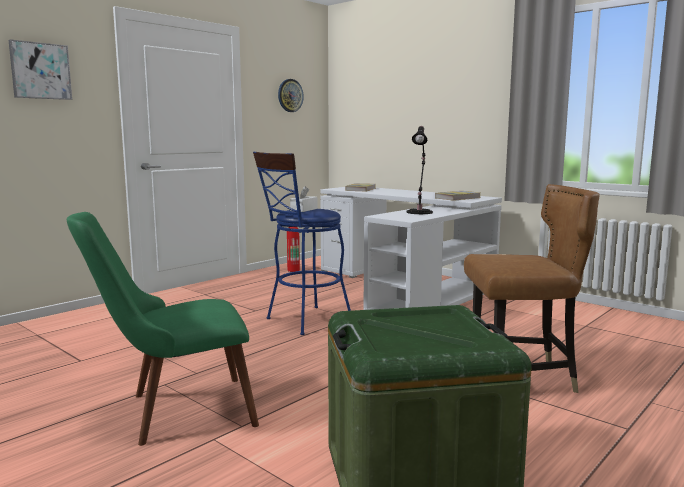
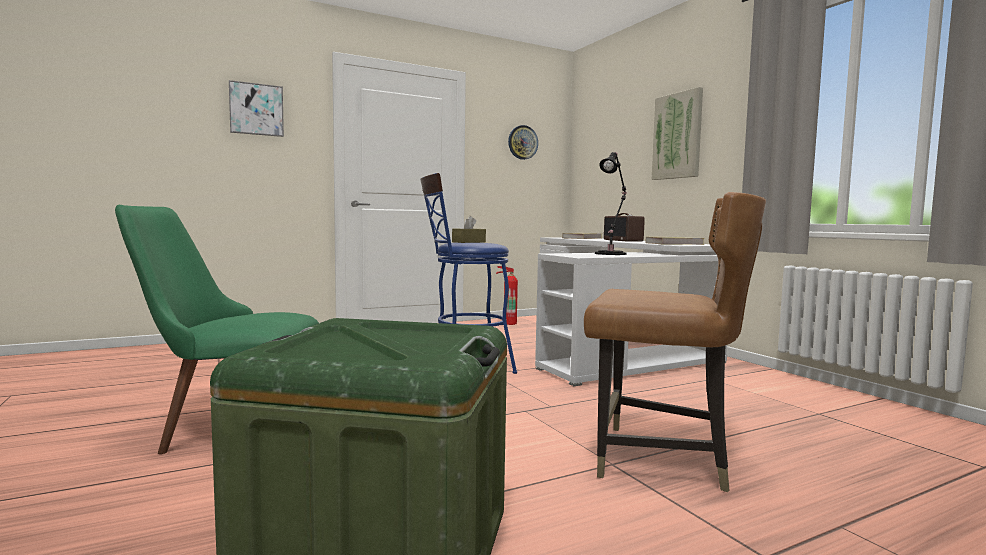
camera: 20 degrees right, 5 degrees down
white tissue box [290,186,317,212] -> brown tissue box [452,216,486,243]
none -> radio [604,213,645,242]
none -> picture [652,87,703,180]

